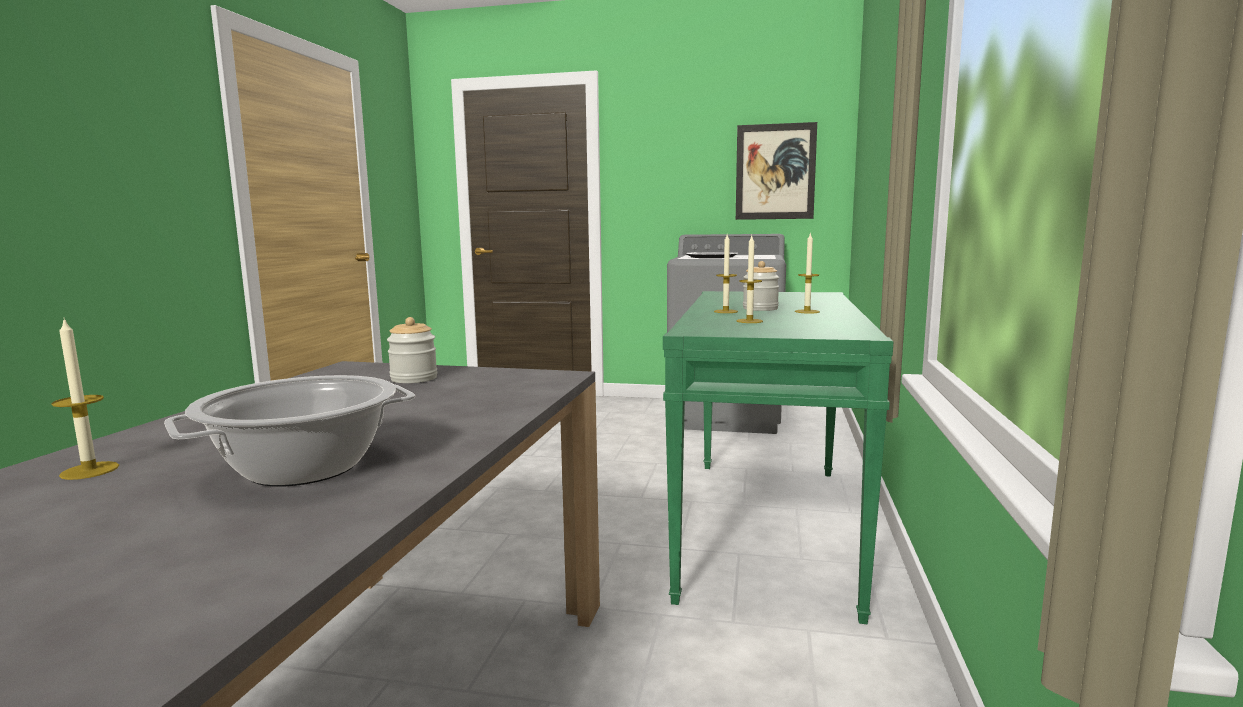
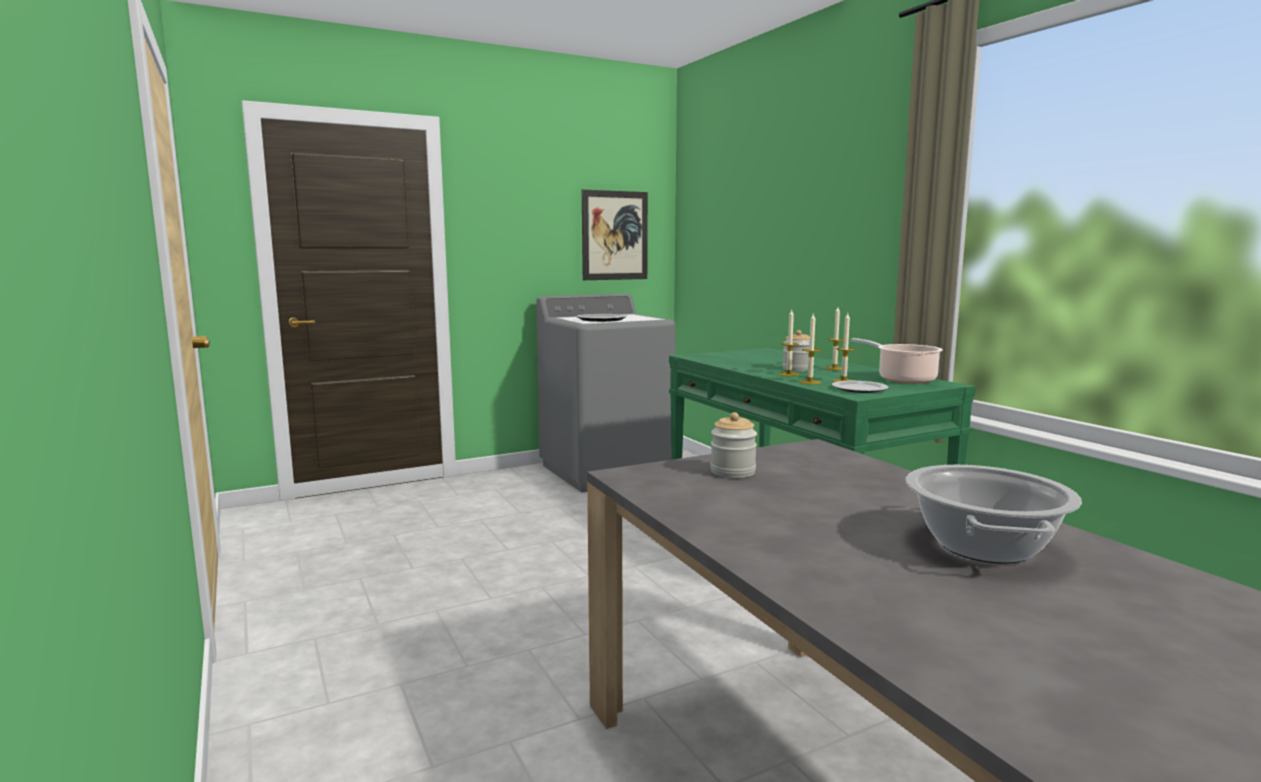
camera: 40 degrees left, 0 degrees up
candle [51,318,119,480] -> candle moved to [799,314,821,384]
none -> plate [832,381,889,393]
none -> cooking pot [851,338,943,384]

